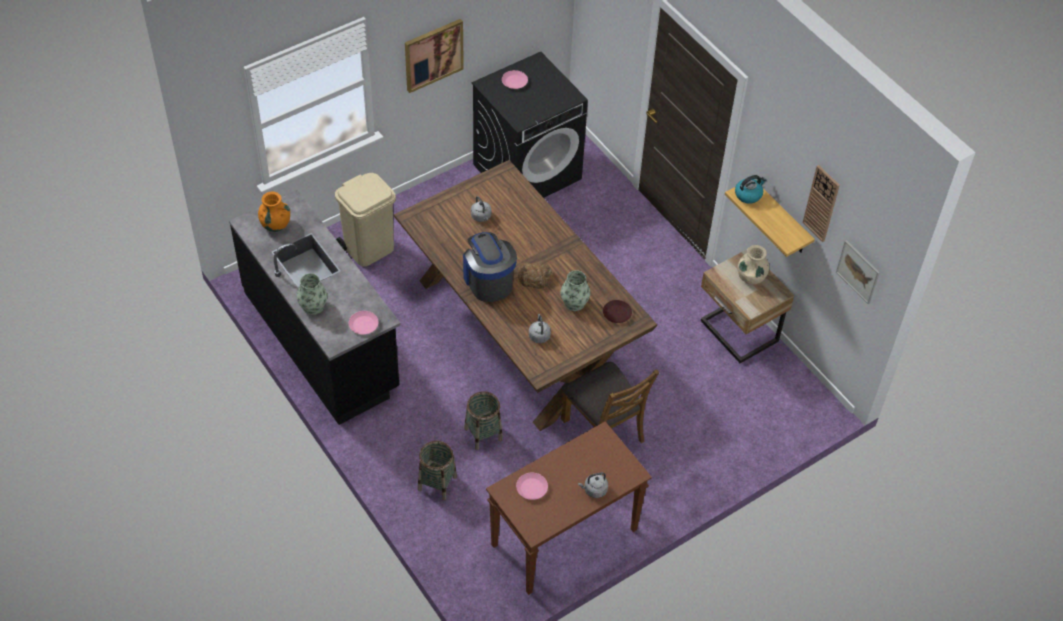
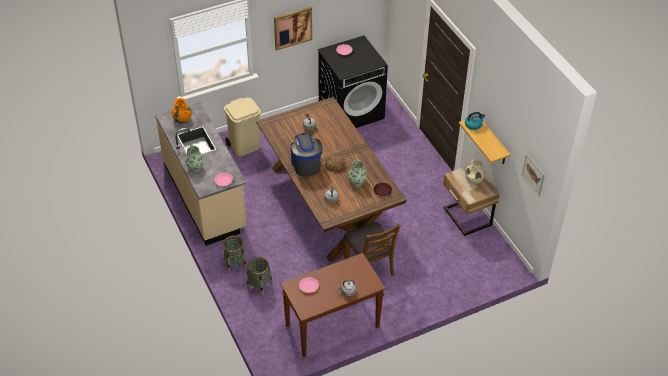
camera: 10 degrees right, 5 degrees down
black counter [229,190,401,425] -> beige counter [155,101,247,246]
basket [464,391,503,450] -> basket moved to [223,235,247,273]
wall clock [803,165,840,242] -> none

